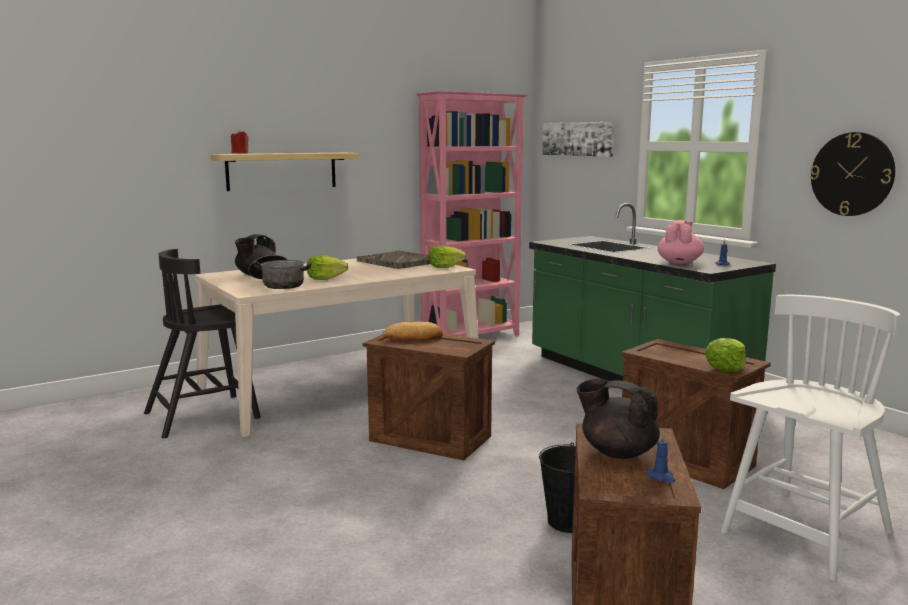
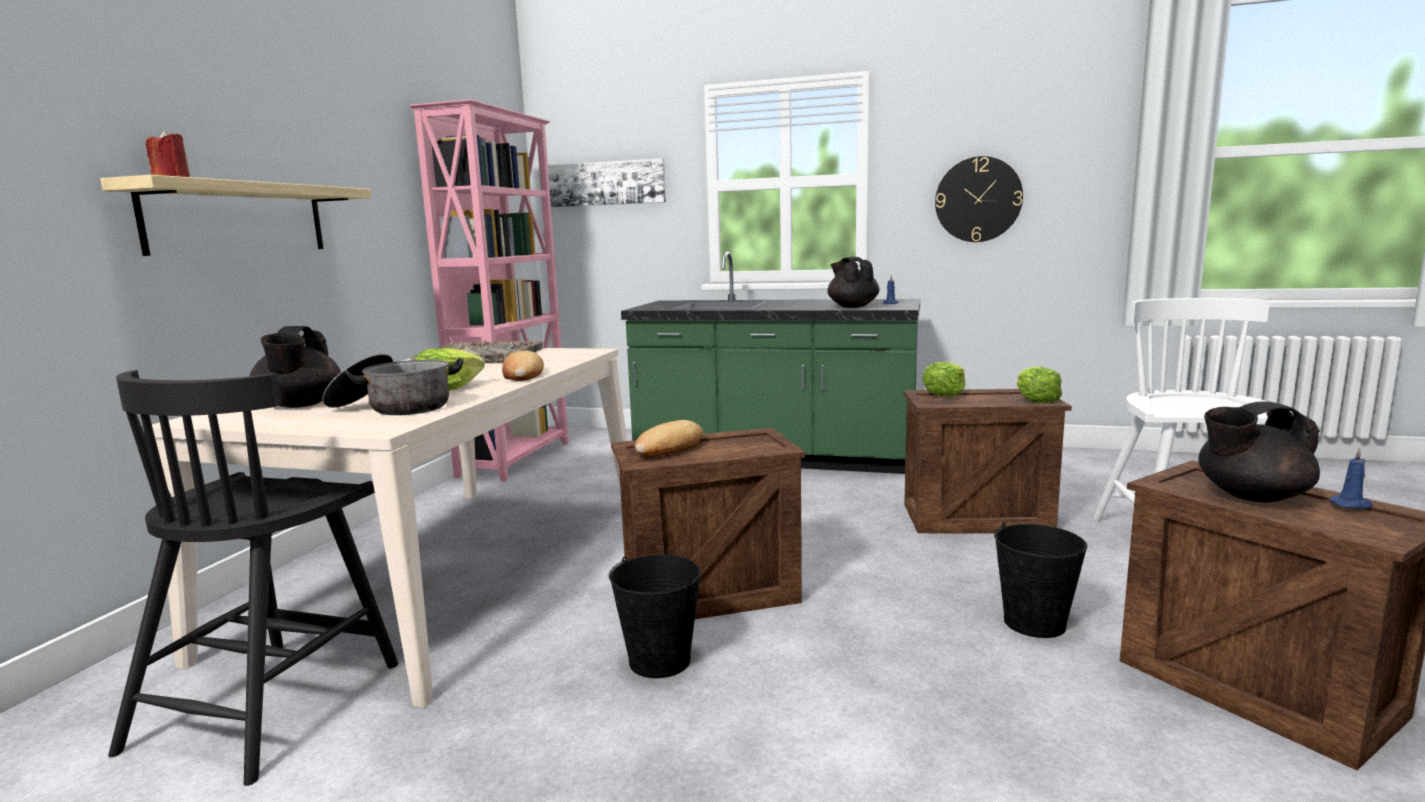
camera: 40 degrees left, 0 degrees up
lettuce [428,245,466,268] -> lettuce moved to [922,362,966,396]
pink teapot [658,220,704,264] -> black teapot [827,257,880,308]
none -> bread [502,350,544,381]
none -> black bucket [609,554,701,678]

